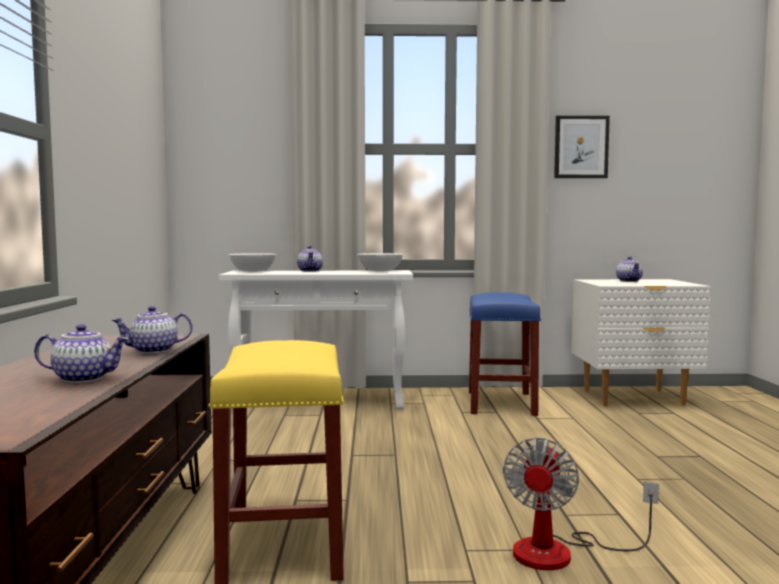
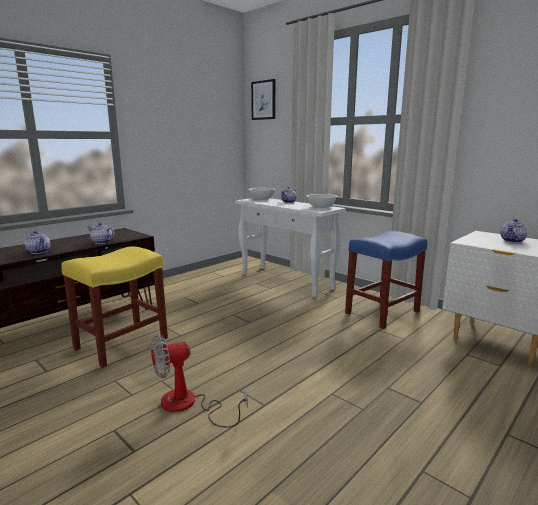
camera: 45 degrees right, 10 degrees up
picture [554,116,610,178] -> picture moved to [251,79,275,120]

